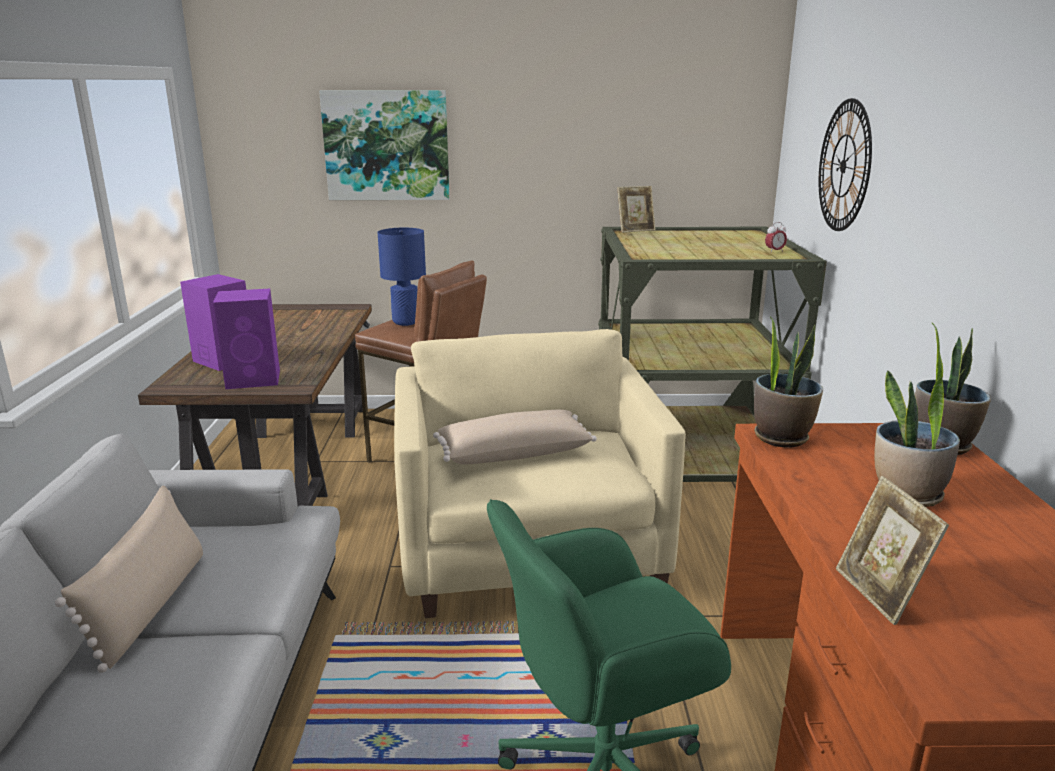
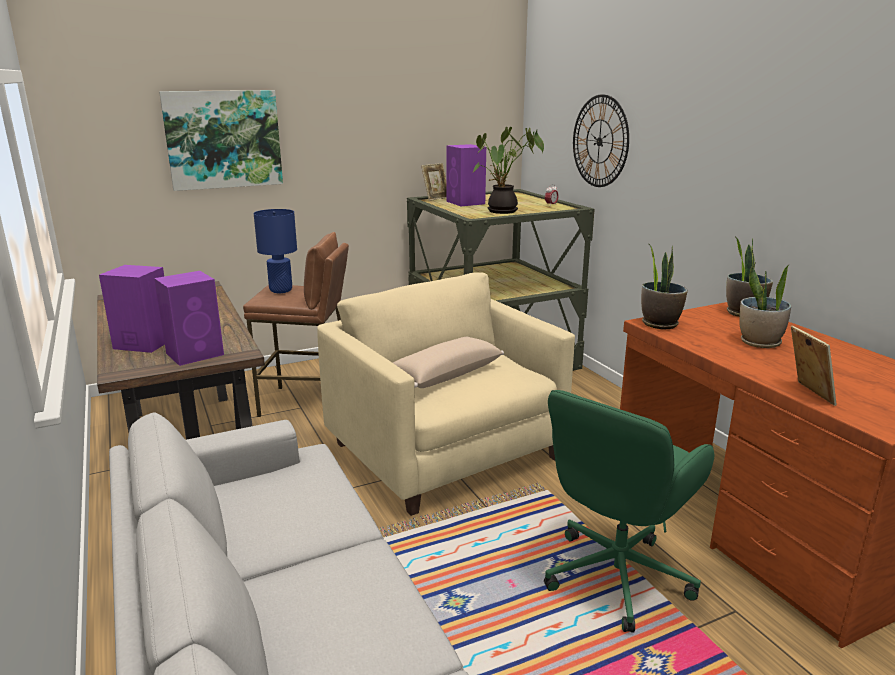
camera: 25 degrees left, 0 degrees up
beige pillow [55,486,203,673] -> none
picture frame [836,476,949,625] -> picture frame turned 150 degrees counterclockwise [791,326,837,406]
none -> purple speaker [447,144,486,206]
none -> potted plant [473,126,544,214]

